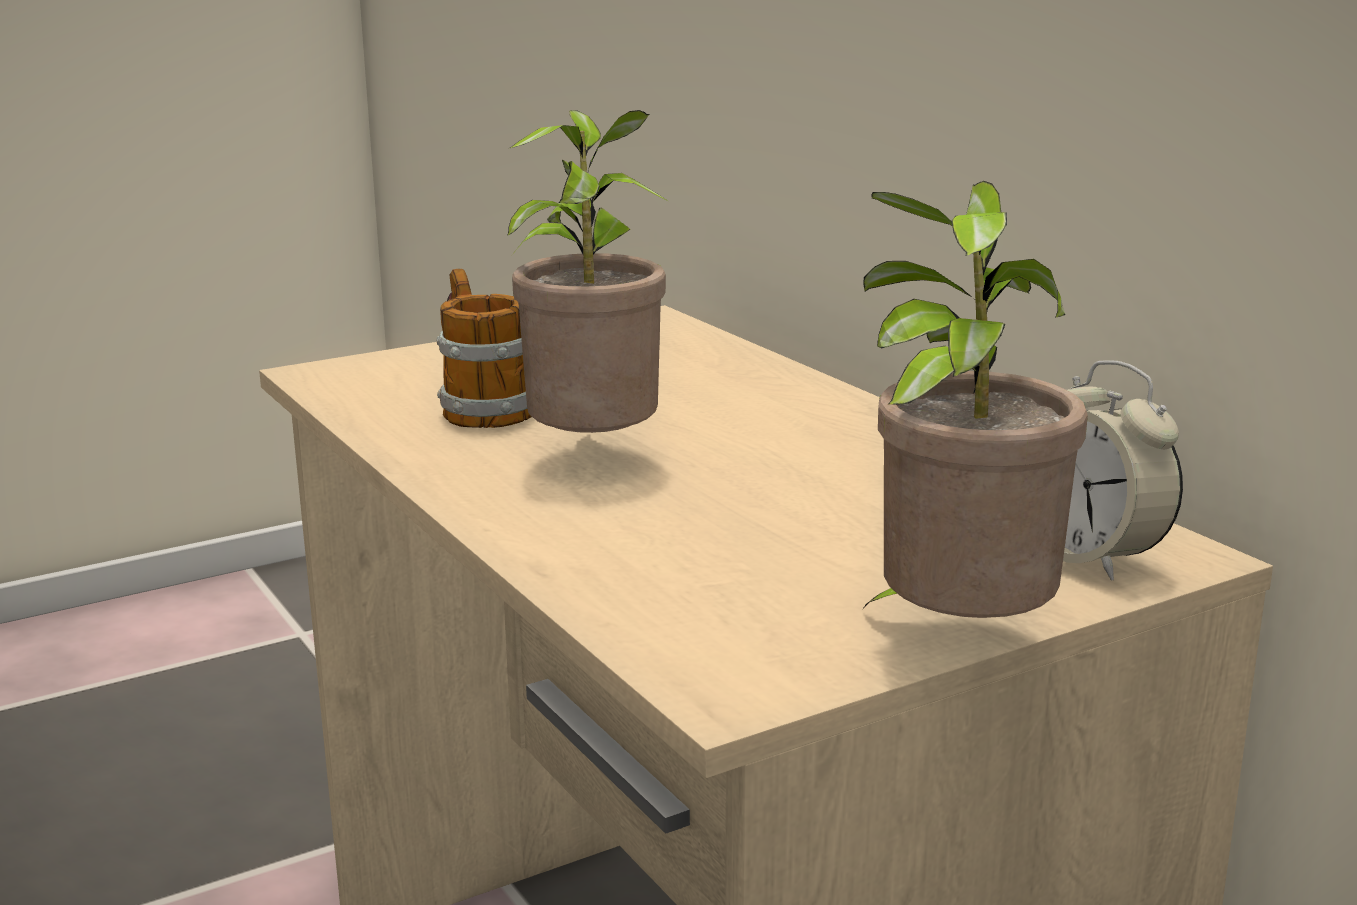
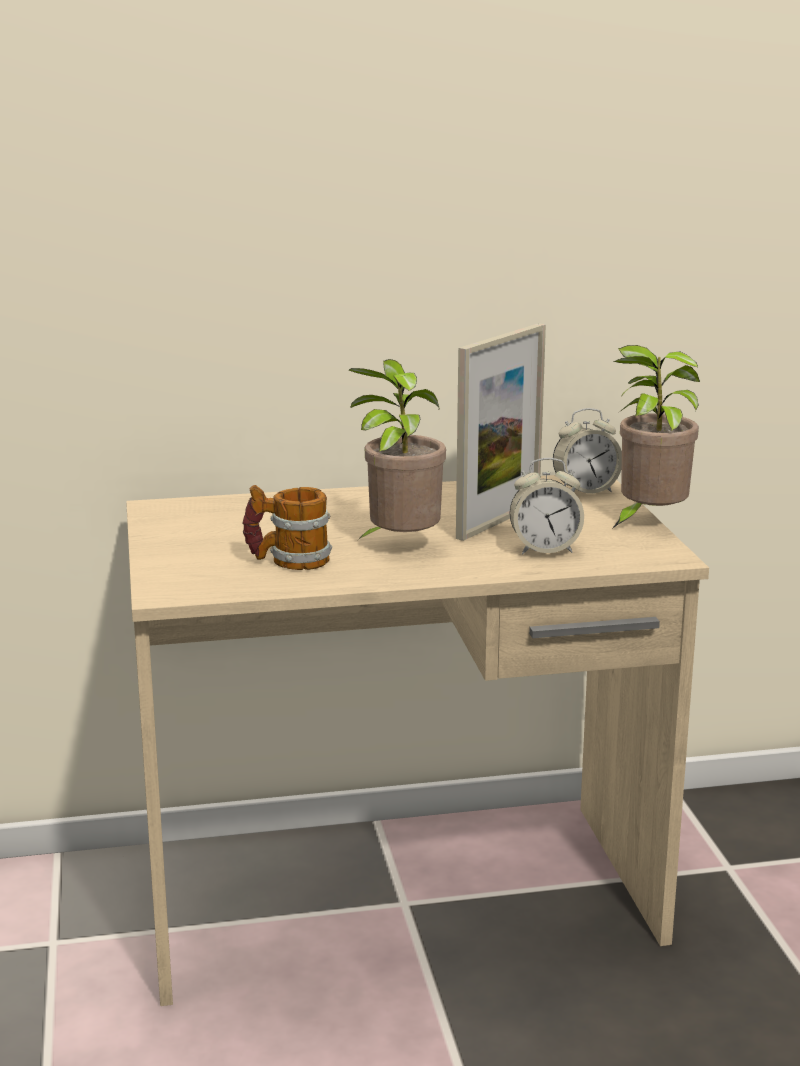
camera: 70 degrees left, 0 degrees up
none -> picture frame [456,323,546,541]
none -> alarm clock [510,458,584,554]

